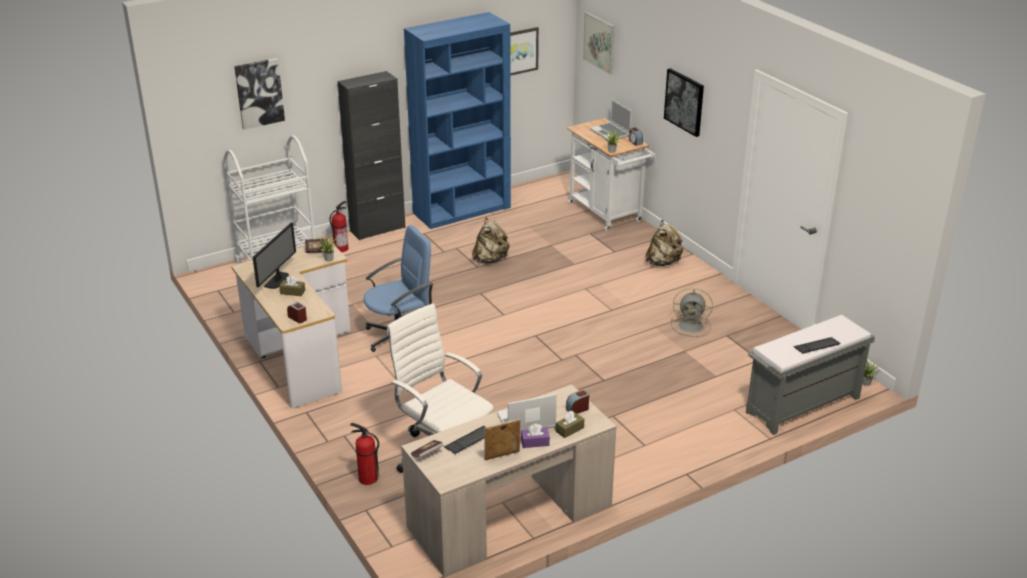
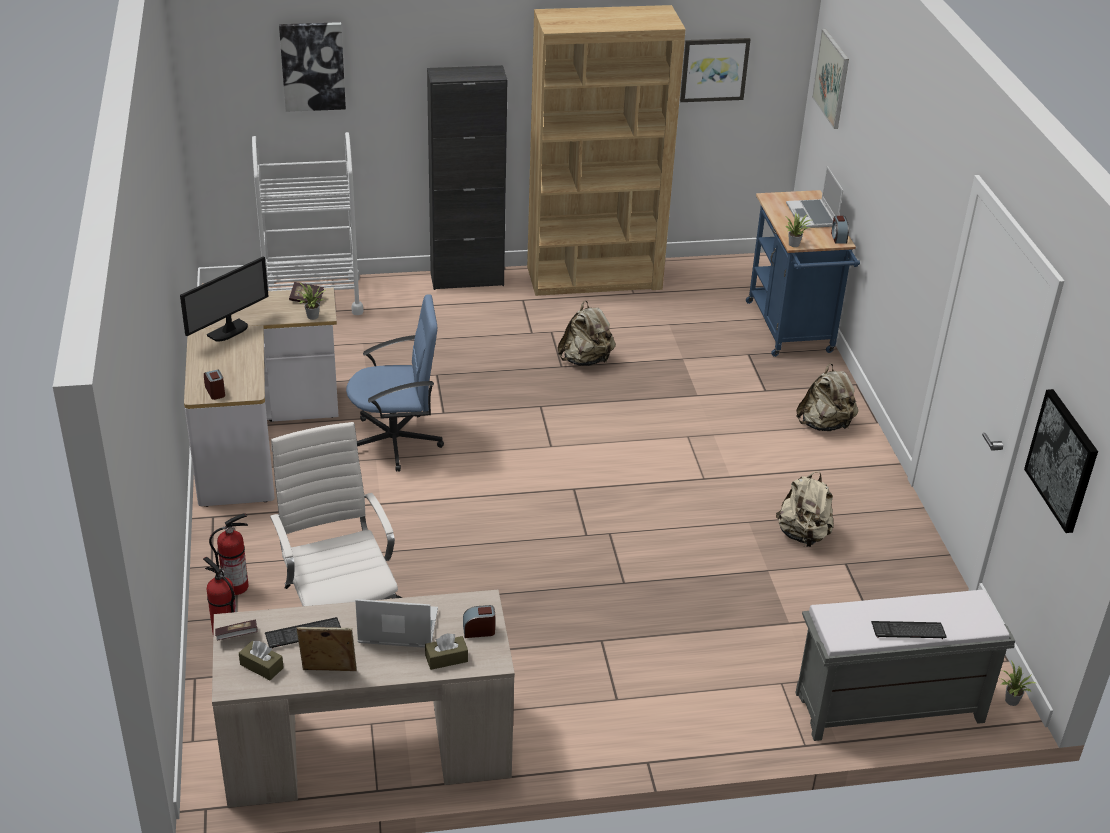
camera: 20 degrees right, 5 degrees up
brown tissue box [279,275,305,296] -> brown tissue box moved to [239,641,284,680]
fire extinguisher [329,201,348,252] -> fire extinguisher moved to [209,513,249,595]
blue bookcase [404,12,511,229] -> brown bookcase [527,5,686,296]
purple tissue box [521,424,550,448] -> none
white cart [567,118,655,231] -> blue cart [746,190,860,357]
picture [664,68,704,137] -> picture moved to [1024,389,1098,533]
grey fan [671,288,713,337] -> beige backpack [776,472,834,547]

